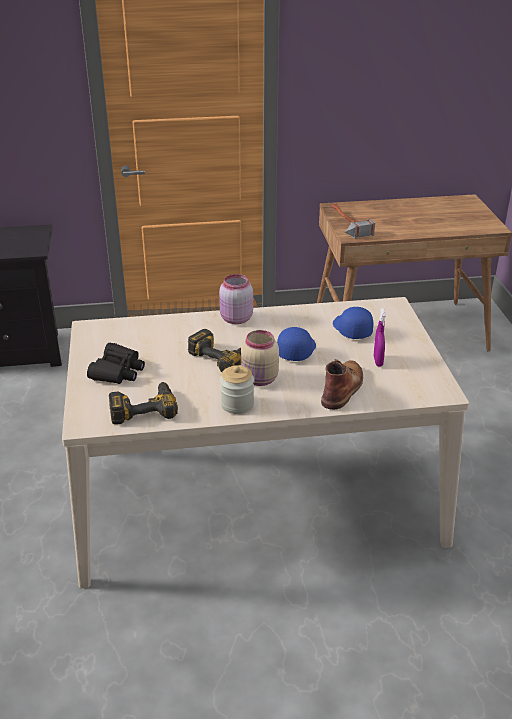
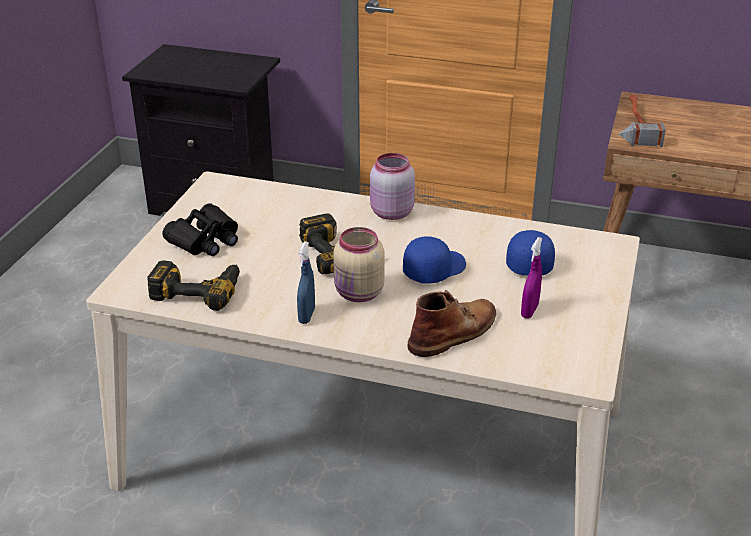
camera: 25 degrees right, 0 degrees up
jar [220,365,254,414] -> blue spray bottle [297,241,315,324]

